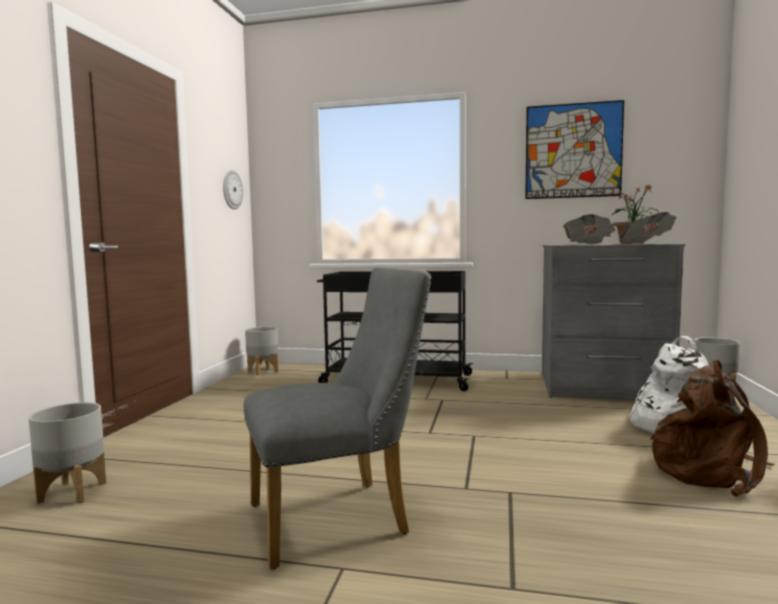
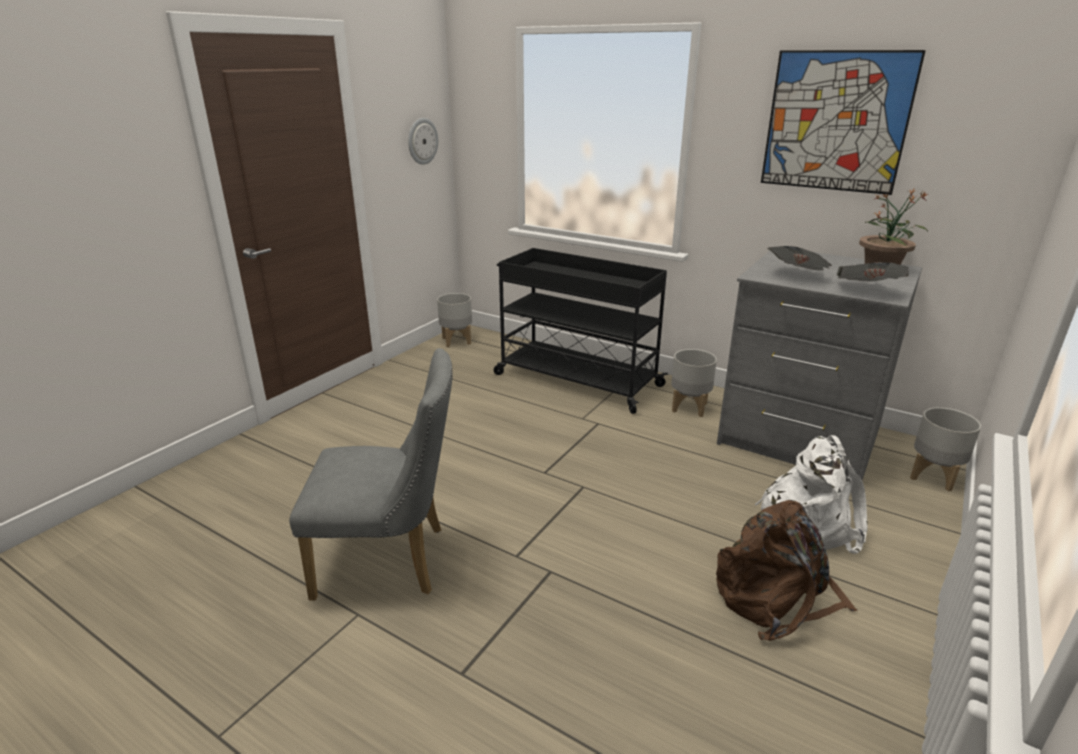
camera: 20 degrees right, 20 degrees up
grey planter [28,402,106,504] -> grey planter moved to [671,349,717,417]

